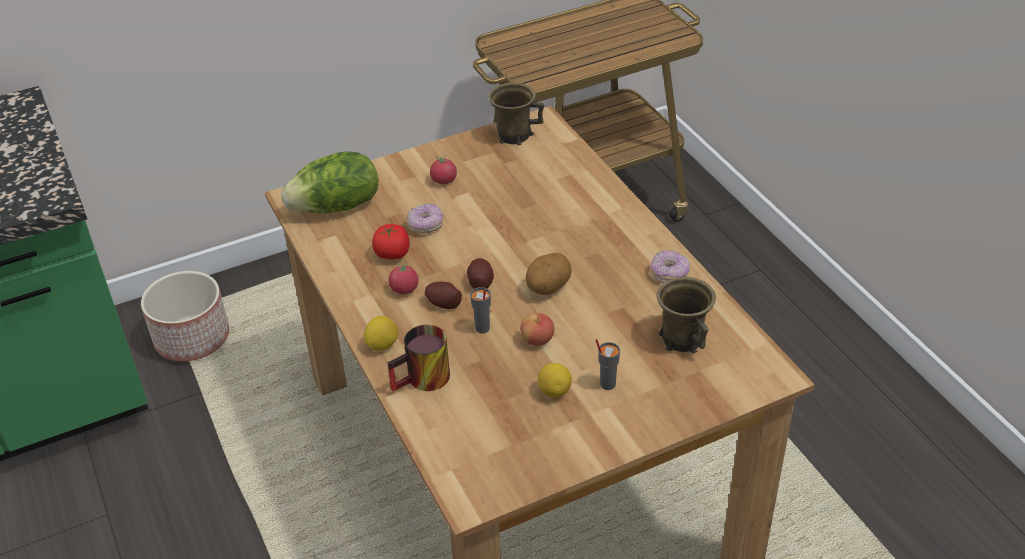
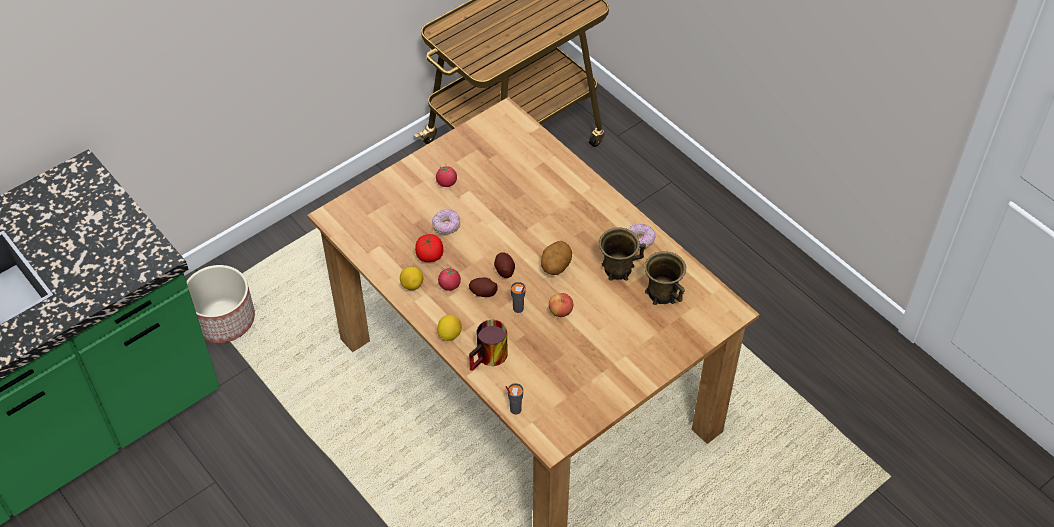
camera: 15 degrees left, 10 degrees up
lettuce [281,151,378,213] -> none
brown mug [488,82,544,145] -> brown mug moved to [599,228,646,281]
lemon [538,363,572,398] -> lemon moved to [400,267,423,290]
grey cup [596,339,620,390] -> grey cup moved to [506,383,523,415]

